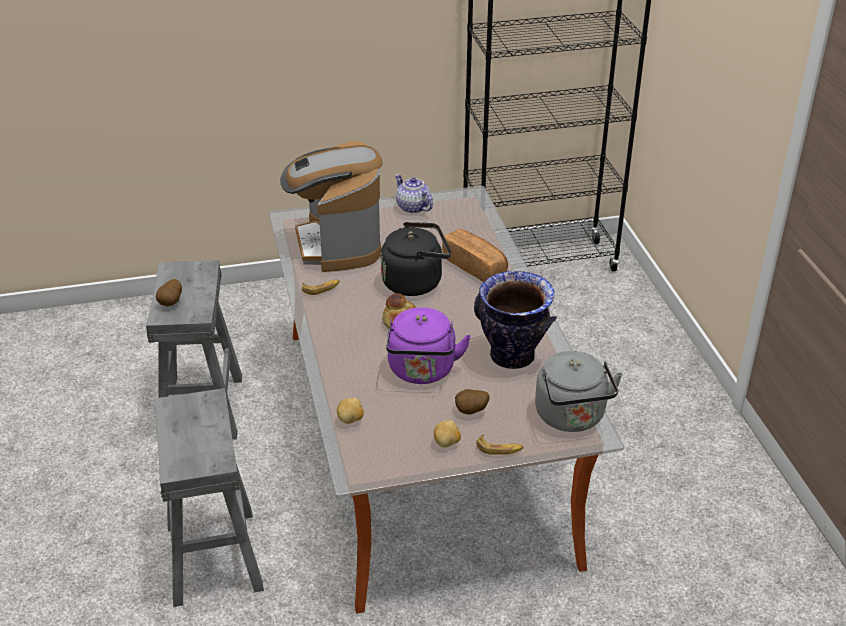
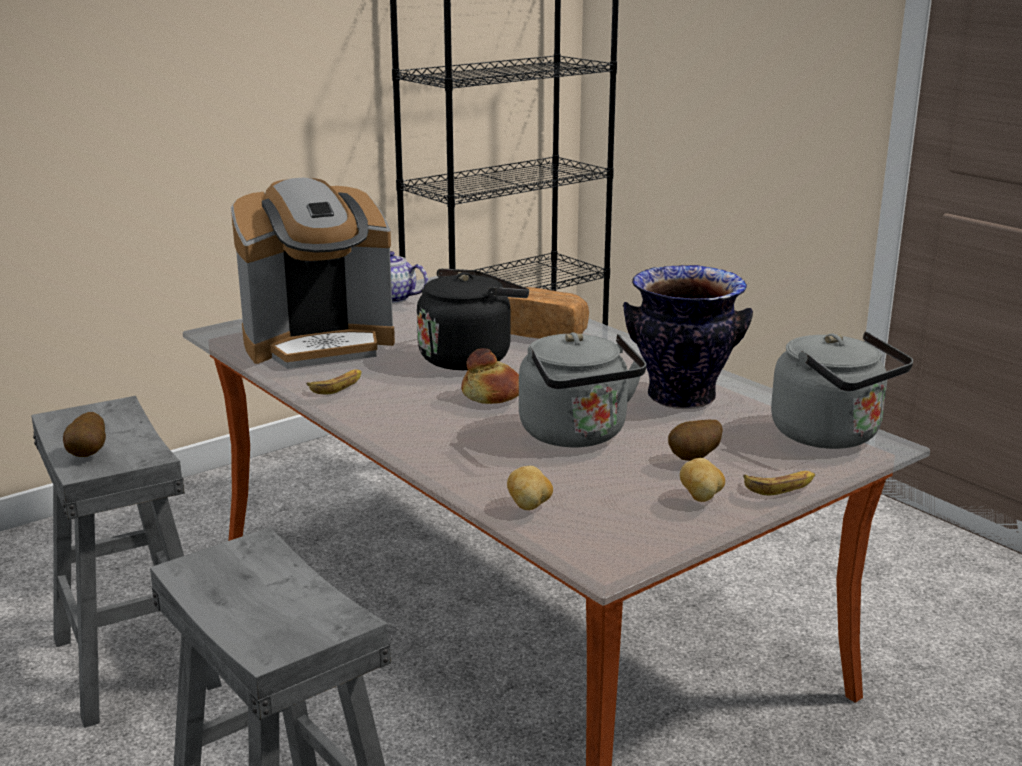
camera: 25 degrees left, 15 degrees down
coffee machine [280,141,382,272] -> coffee machine turned 75 degrees counterclockwise [231,178,395,369]
purple kettle [386,307,471,384] -> grey kettle [519,332,646,448]

